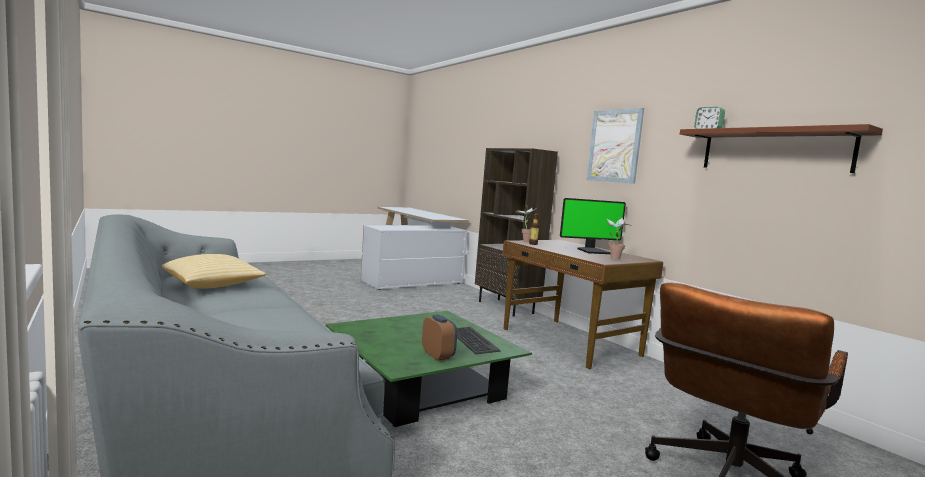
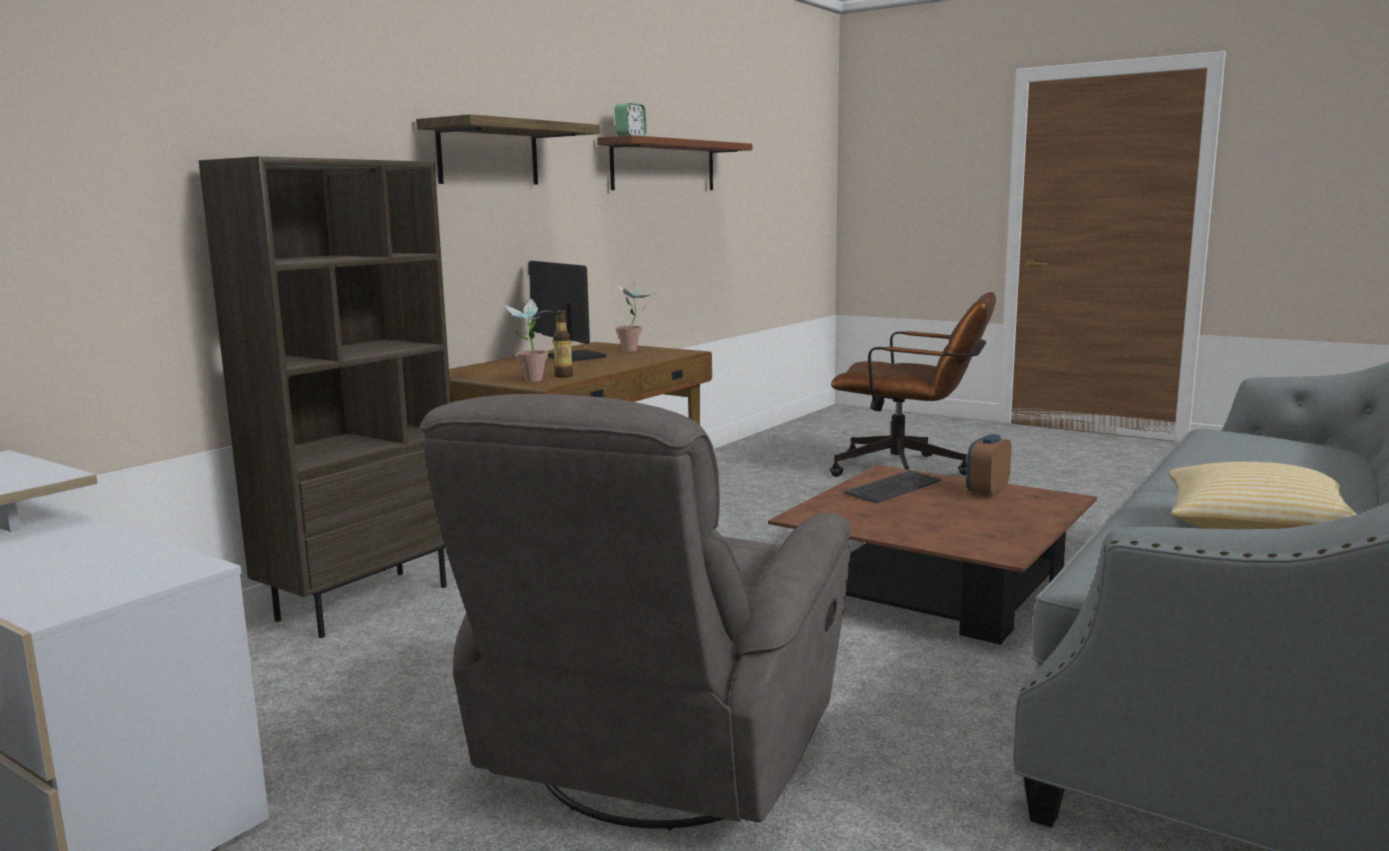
camera: 110 degrees left, 5 degrees up
green coffee table [326,311,532,427] -> brown coffee table [768,465,1097,645]
picture [587,108,644,184] -> shelf [416,114,600,185]
none -> grey armchair [420,394,851,830]

